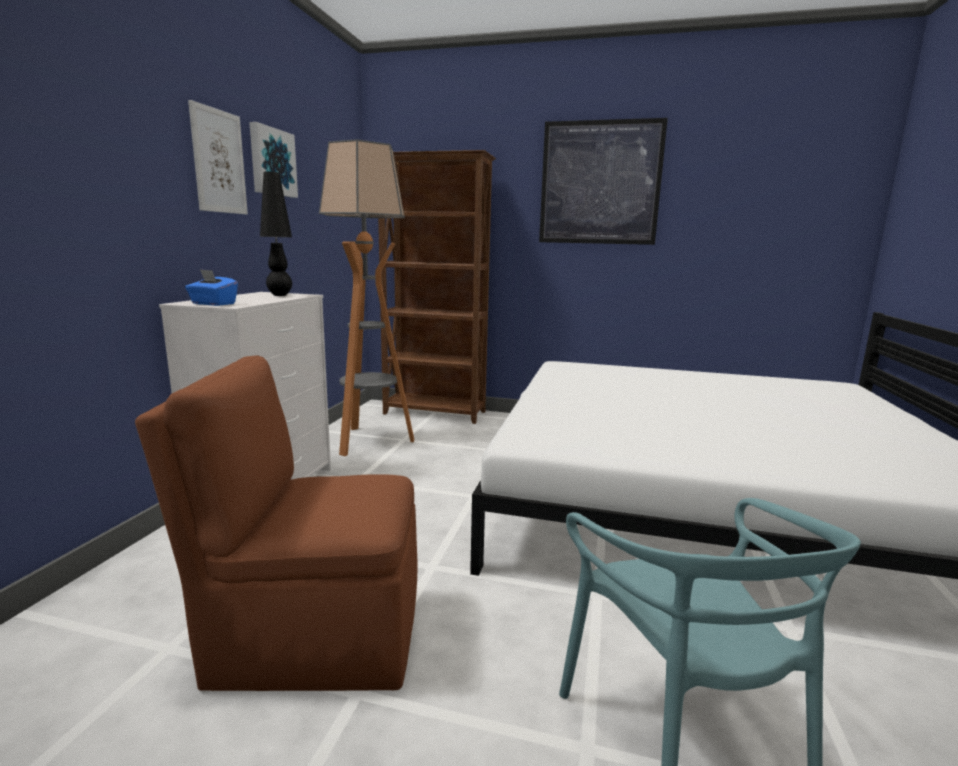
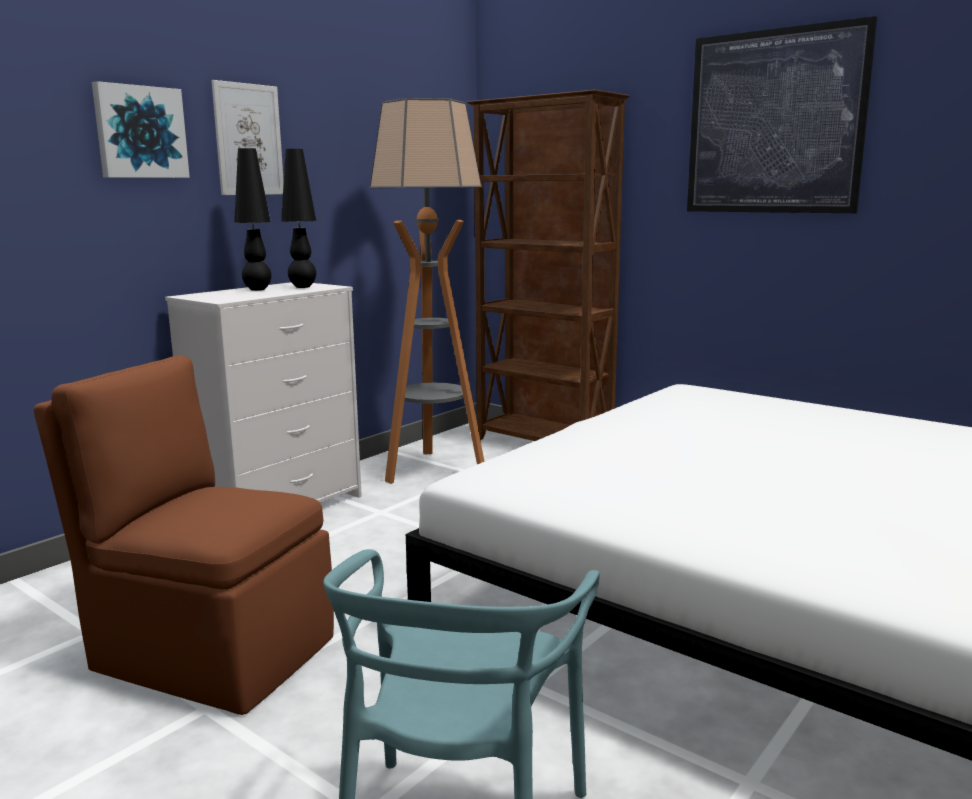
camera: 25 degrees right, 0 degrees up
blue tissue box [185,269,238,306] -> none
picture [249,122,298,198] -> picture moved to [92,81,190,178]
none -> black table lamp [234,148,272,291]

